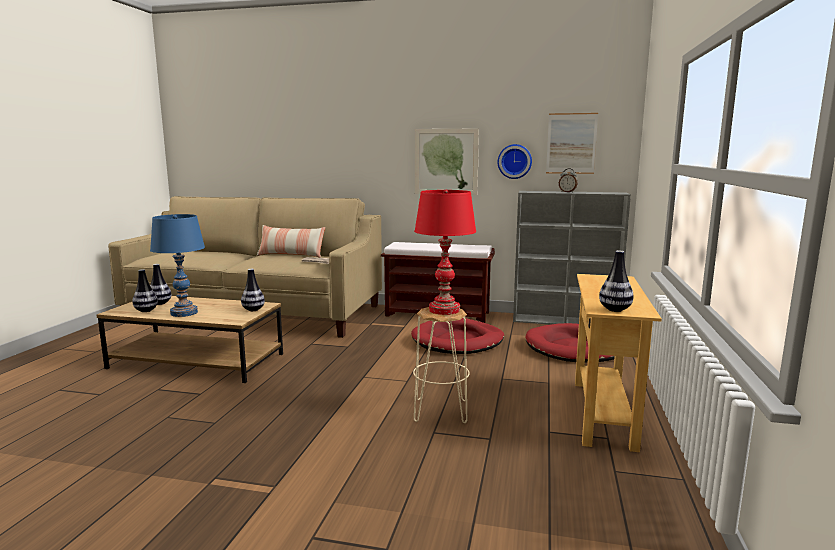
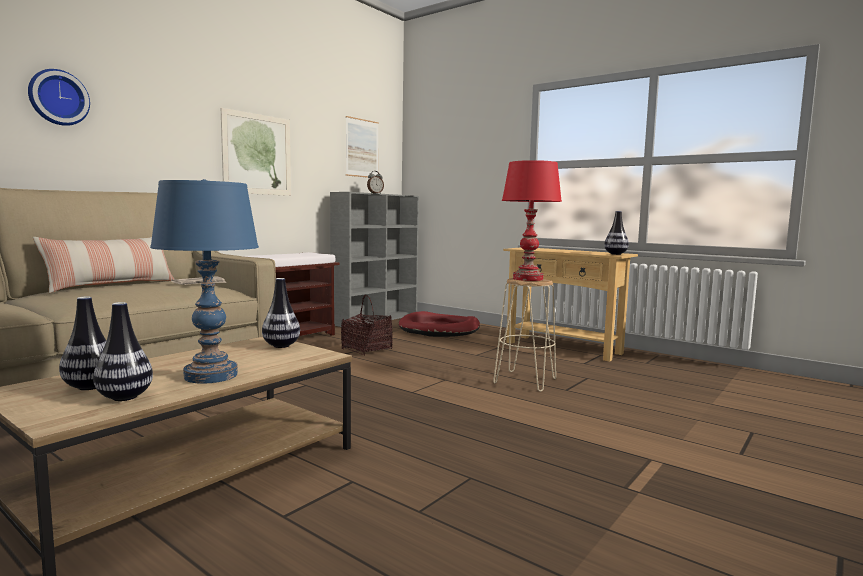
camera: 65 degrees left, 5 degrees down
red dog bed [411,318,504,354] -> basket [341,295,393,355]
wall clock [498,144,532,179] -> wall clock moved to [28,69,90,126]

